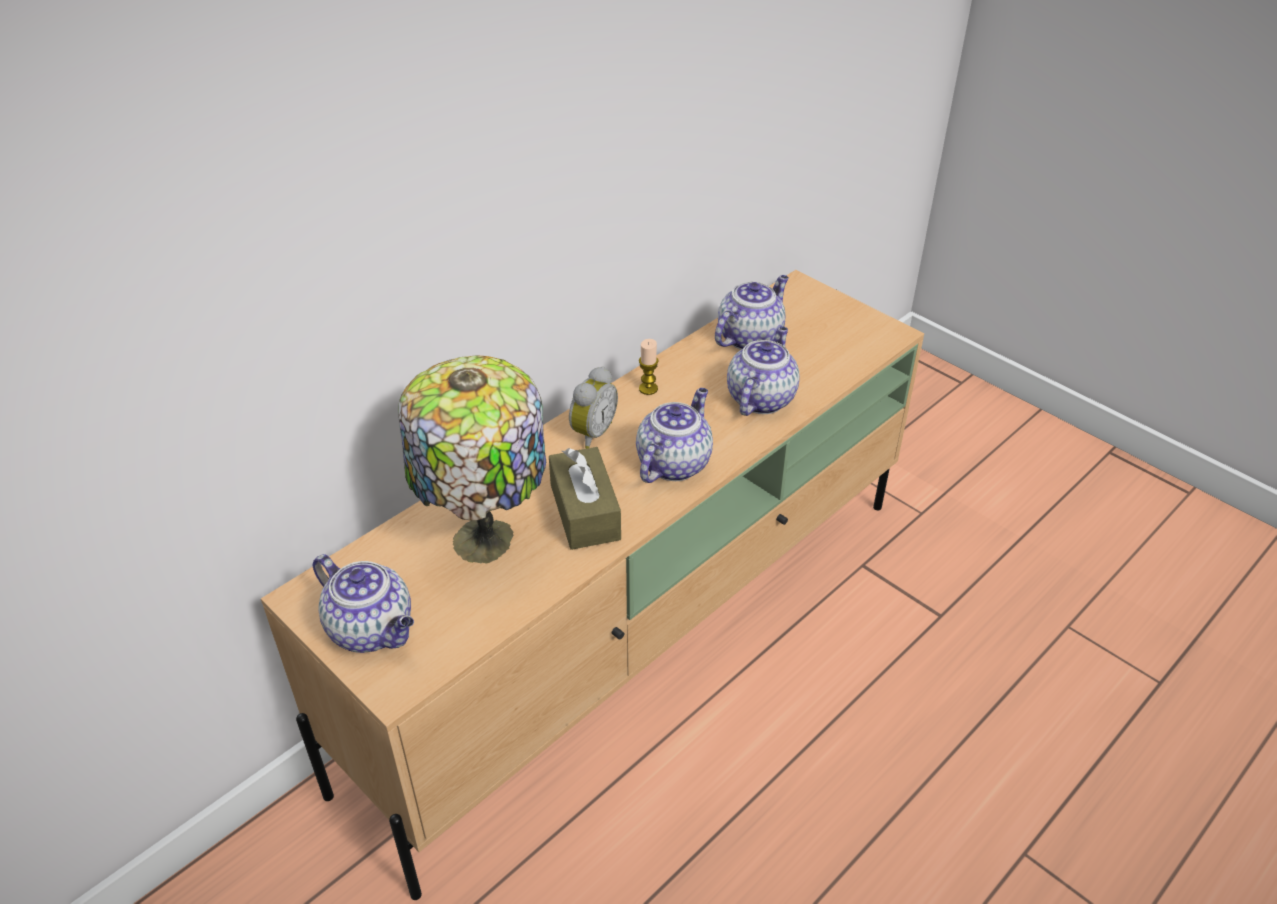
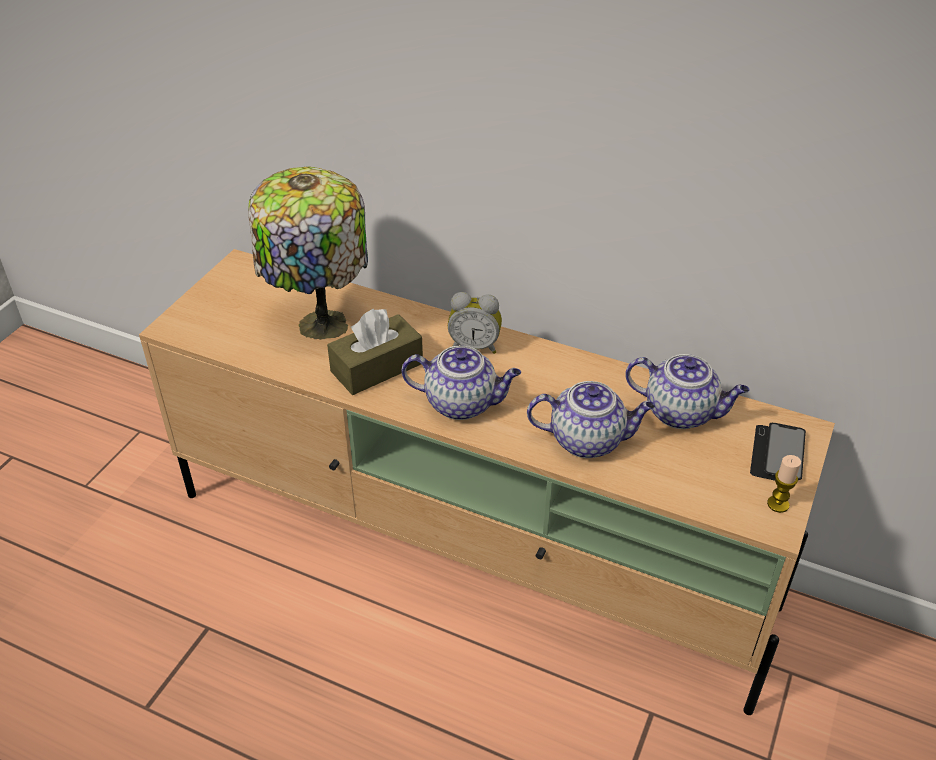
camera: 70 degrees right, 0 degrees up
teapot [313,554,414,653] -> none
candle [639,339,659,395] -> candle moved to [767,455,801,513]
none -> phone [750,423,806,481]

